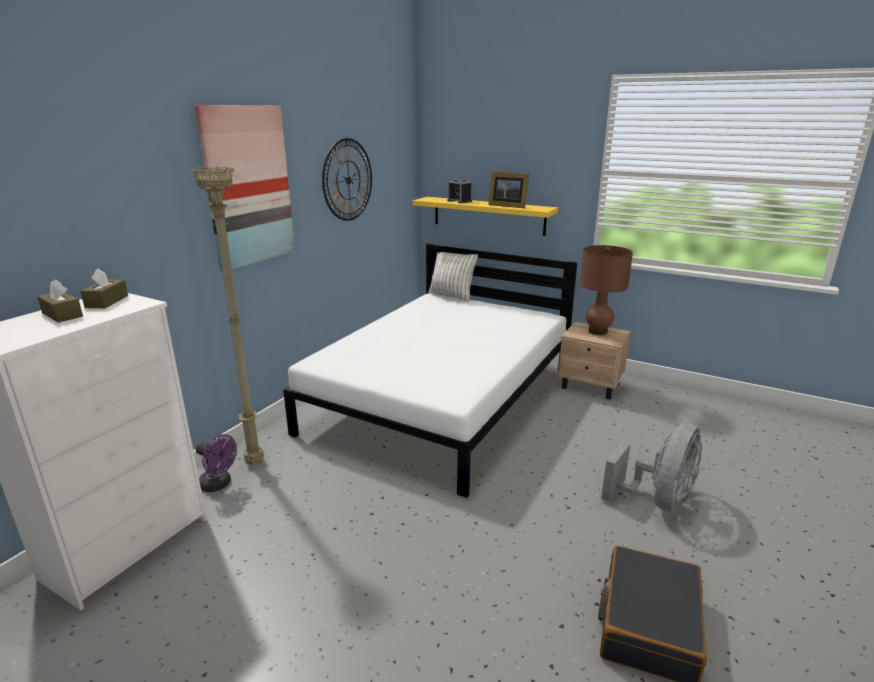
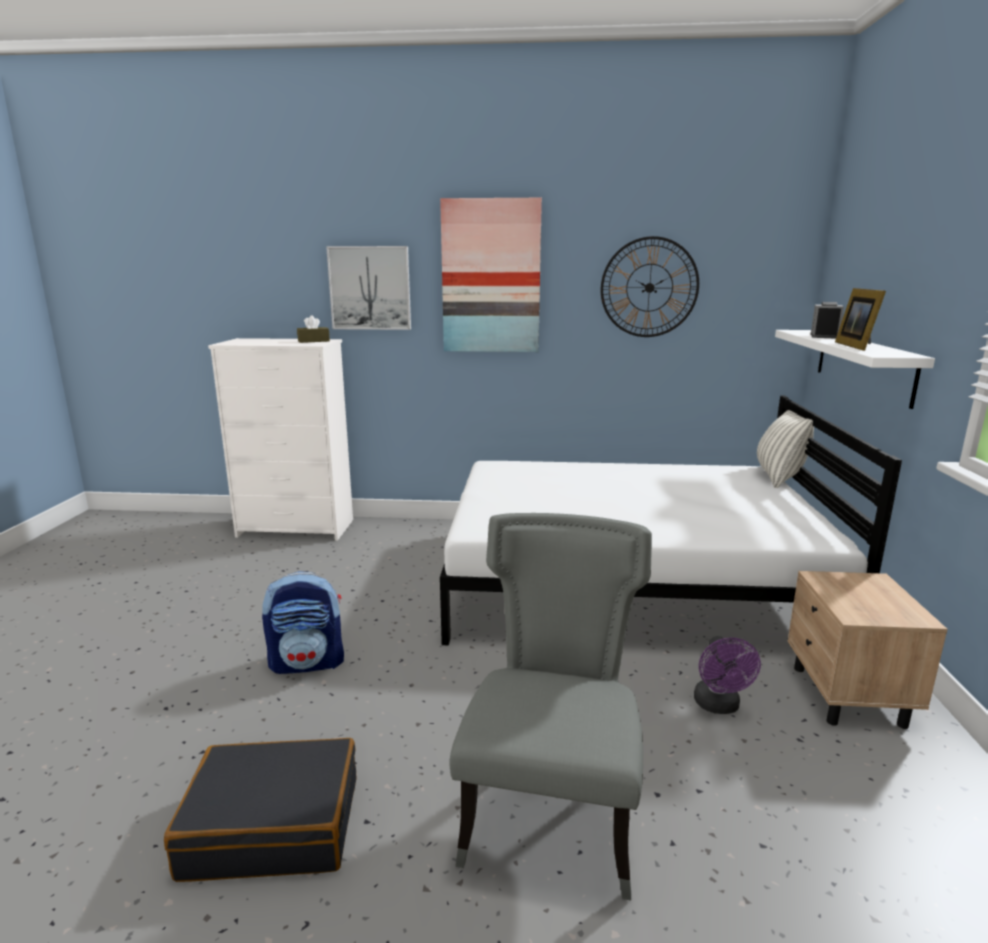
camera: 65 degrees right, 5 degrees down
brown tissue box [37,280,83,323] -> none
beige floor lamp [191,166,264,465] -> none
purple fan [196,434,237,492] -> purple fan moved to [694,636,761,714]
yellow shelf [413,197,558,236] -> white shelf [775,330,935,409]
brown table lamp [580,245,633,335] -> none
grey fan [601,423,702,512] -> grey chair [449,513,652,901]
none -> backpack [262,571,344,674]
none -> picture [326,246,411,330]

